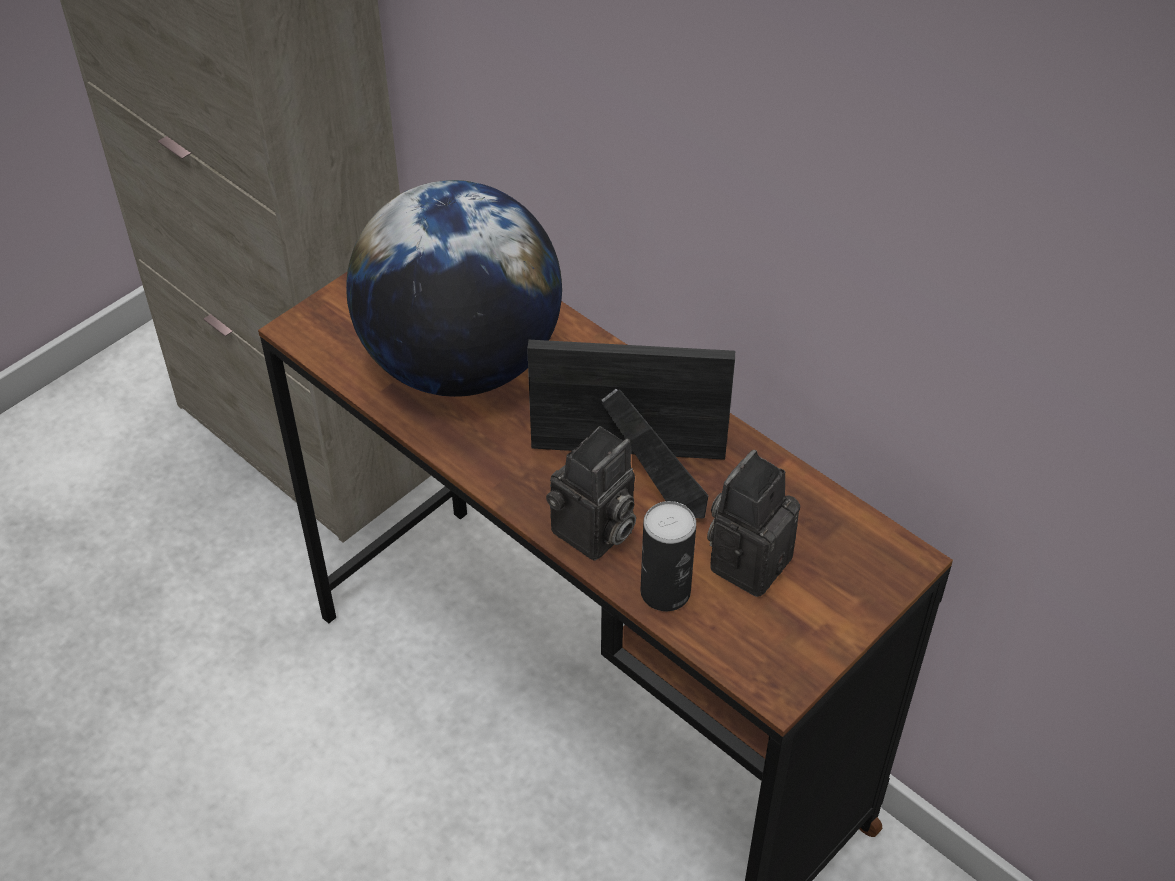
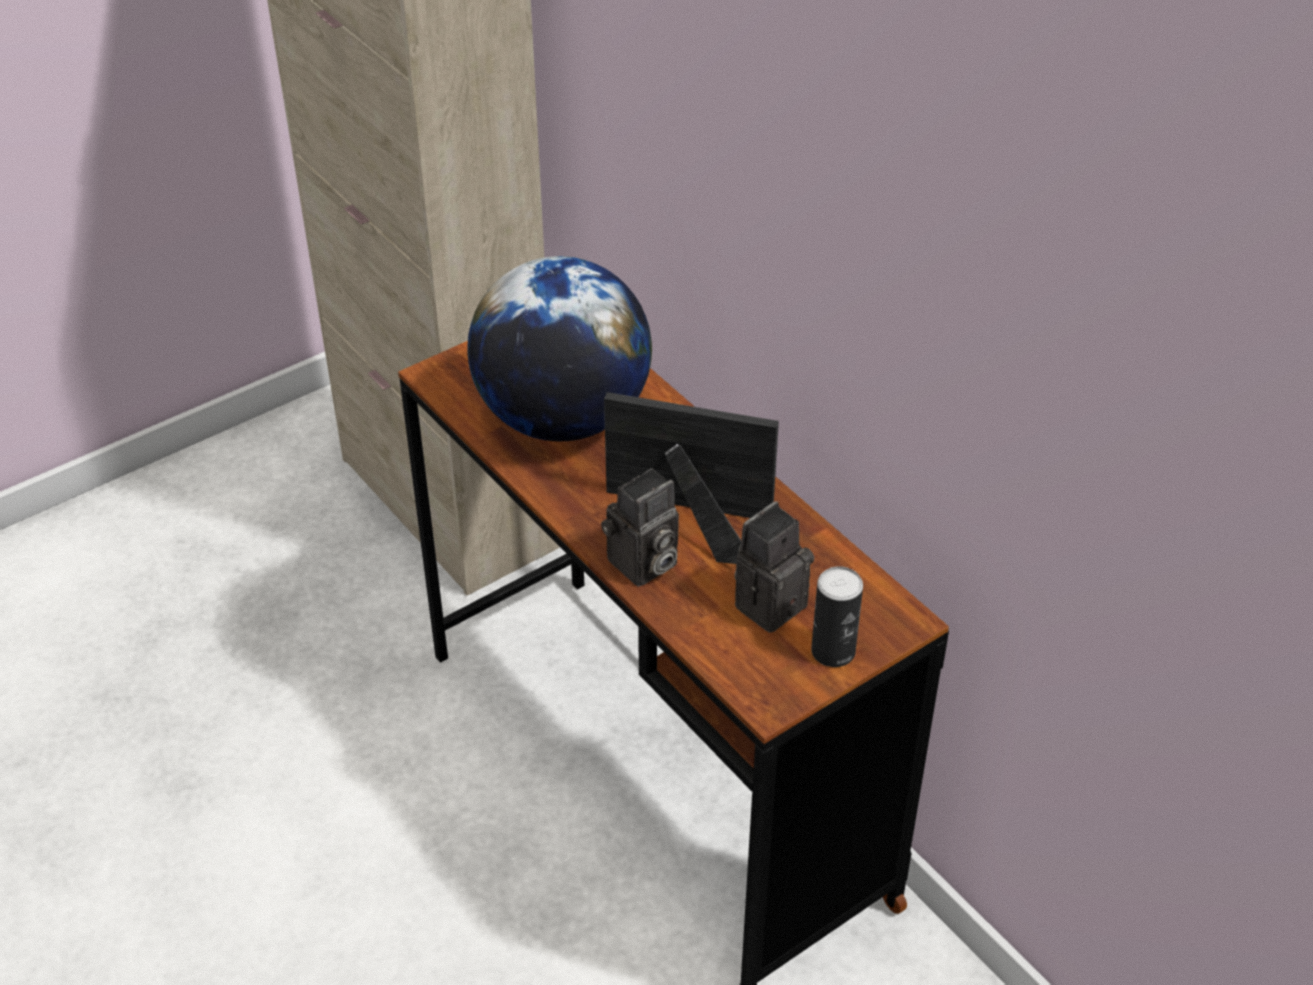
camera: 10 degrees right, 5 degrees down
can [640,501,696,611] -> can moved to [811,566,863,667]

